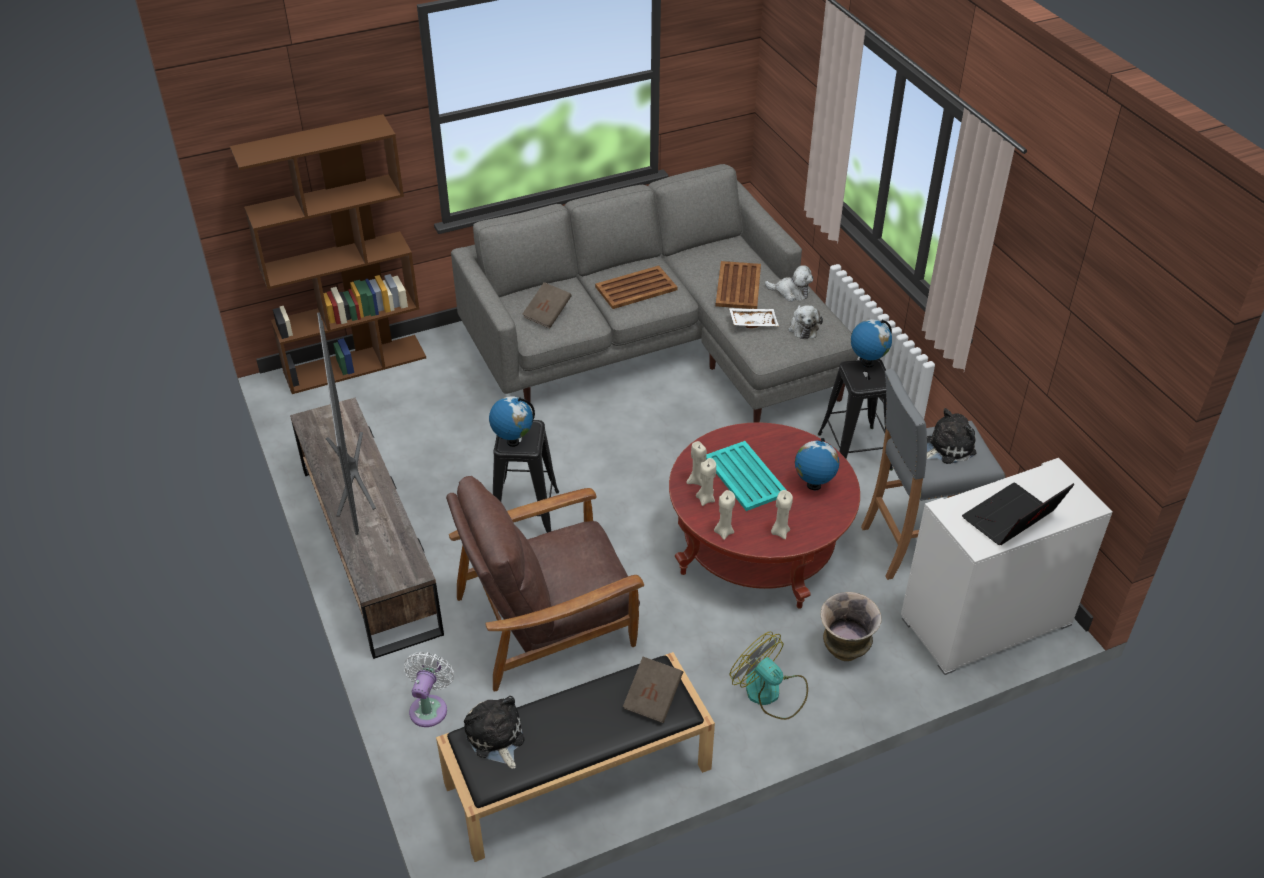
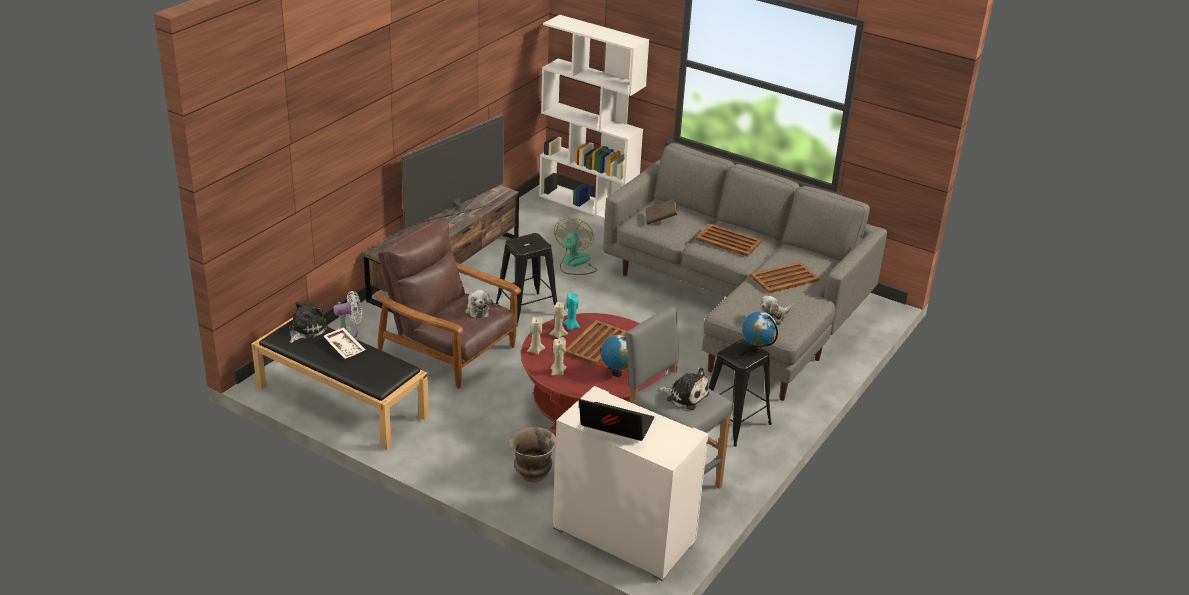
camera: 55 degrees right, 10 degrees down
brown bookcase [230,114,426,394] -> white bookcase [539,15,649,219]
globe [489,396,535,447] -> none
brown book [623,657,683,723] -> none
beige candle [686,441,707,486] -> turquoise candle [563,293,580,330]
turquoise tray [706,441,787,511] -> brown tray [565,320,627,365]
white tray [729,308,779,328] -> white tray moved to [324,327,365,359]
fan [730,632,808,720] -> fan moved to [554,217,597,275]
plush toy [765,265,813,302] -> plush toy moved to [465,290,493,318]

